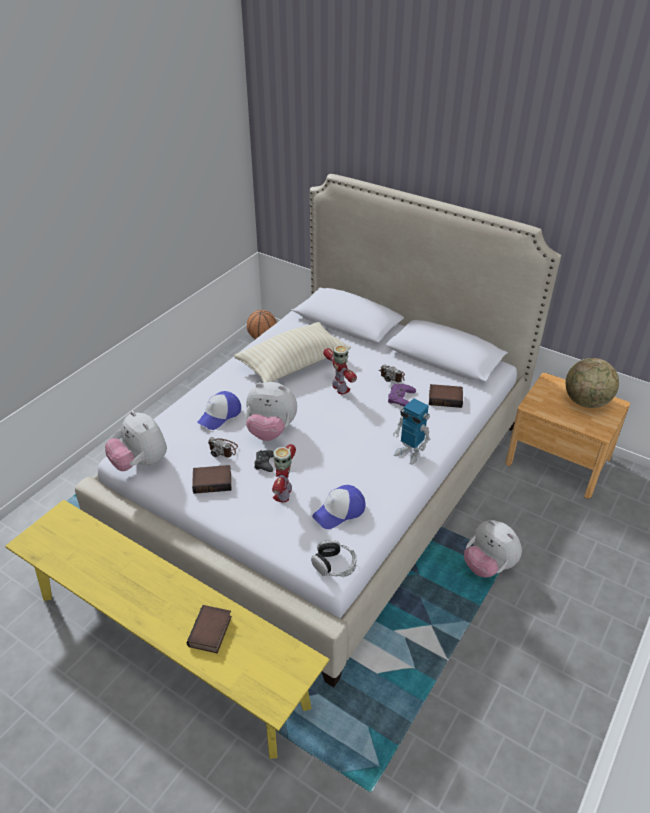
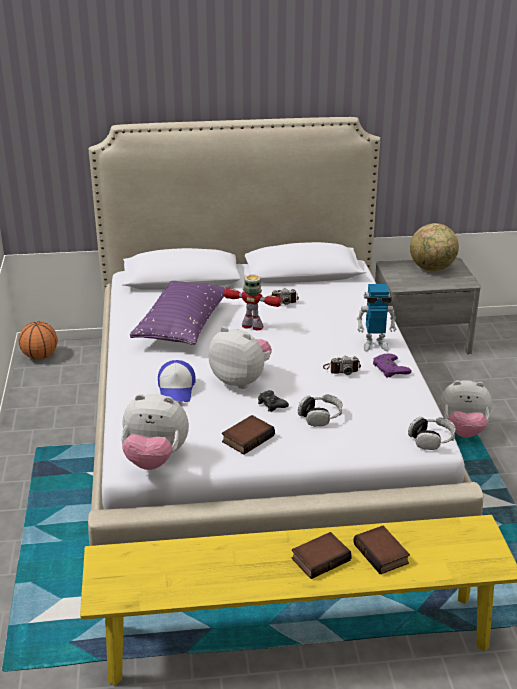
camera: 40 degrees left, 10 degrees down
camera [208,437,238,458] -> camera moved to [323,356,361,375]
beige pillow [234,322,351,383] -> purple pillow [130,281,229,345]
plush toy [245,382,297,441] -> plush toy turned 120 degrees counterclockwise [208,326,272,389]
toy robot [272,444,296,503] -> headphones [298,394,342,426]
cap [312,485,365,529] -> none
purple game controller [388,384,416,407] -> purple game controller moved to [373,354,412,378]
book [429,384,463,408] -> book moved to [291,532,352,579]
brown nightstand [506,373,630,499] -> grey nightstand [375,258,481,354]

